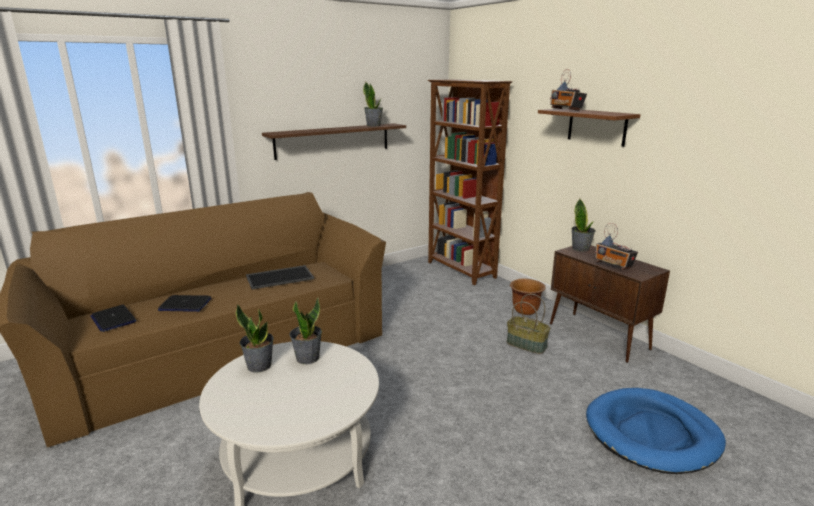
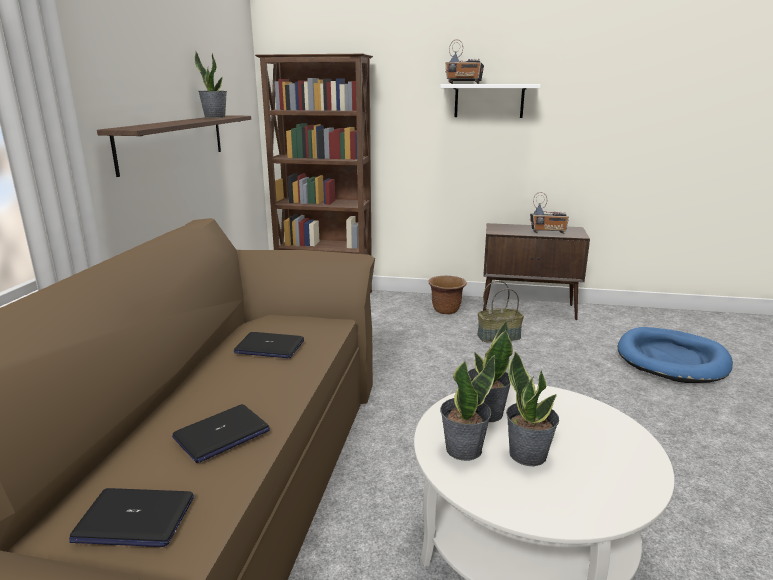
camera: 45 degrees left, 0 degrees up
tray [246,265,314,290] -> laptop [234,332,304,358]
brown shelf [538,108,640,147] -> white shelf [440,84,541,118]
potted plant [572,199,596,252] -> potted plant moved to [506,351,559,466]

